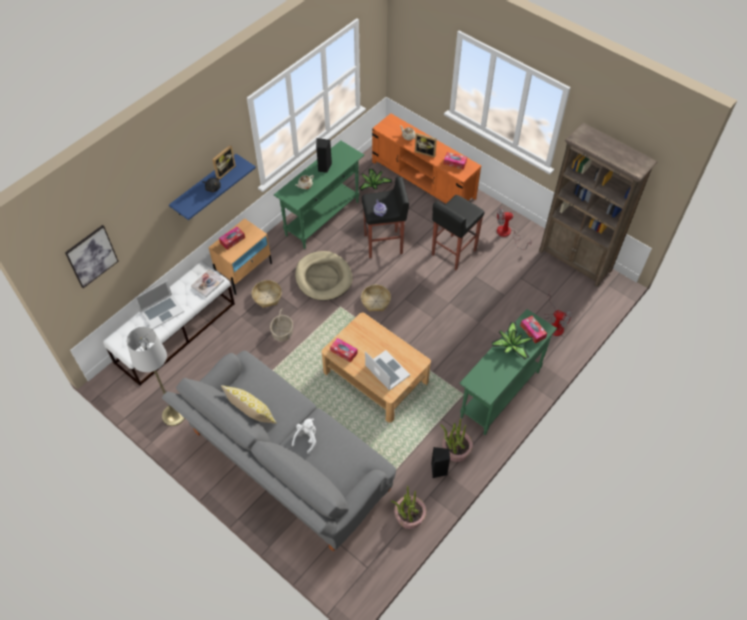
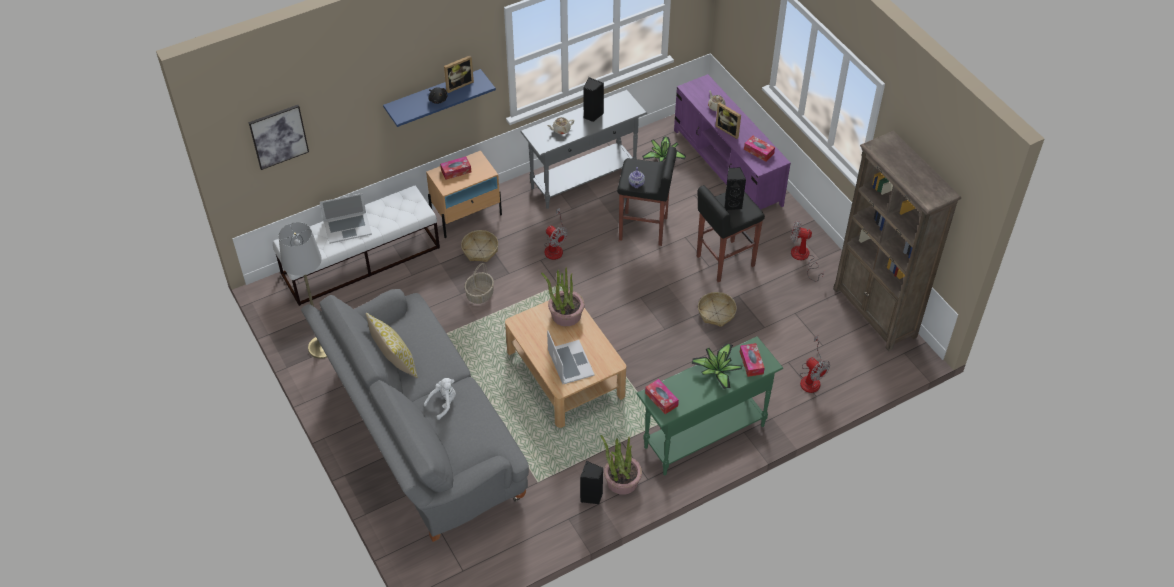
camera: 20 degrees right, 5 degrees down
book [191,269,225,298] -> none
green console table [274,141,364,249] -> grey console table [520,90,647,209]
beige dog bed [295,251,353,301] -> fan [544,208,568,260]
tissue box [330,338,358,363] -> tissue box moved to [645,379,679,414]
basket [361,285,391,312] -> basket moved to [698,292,737,327]
orange tv stand [372,113,481,203] -> purple tv stand [674,74,791,209]
potted plant [391,486,426,529] -> potted plant moved to [541,267,585,327]
none -> black speaker [724,167,746,210]

